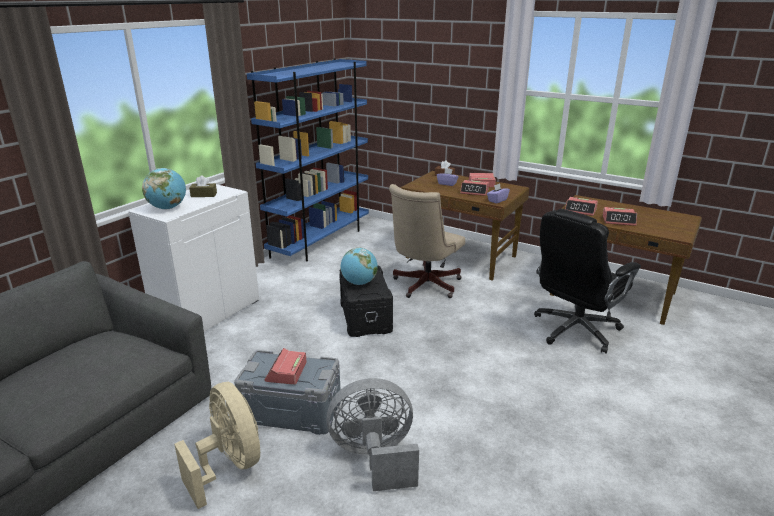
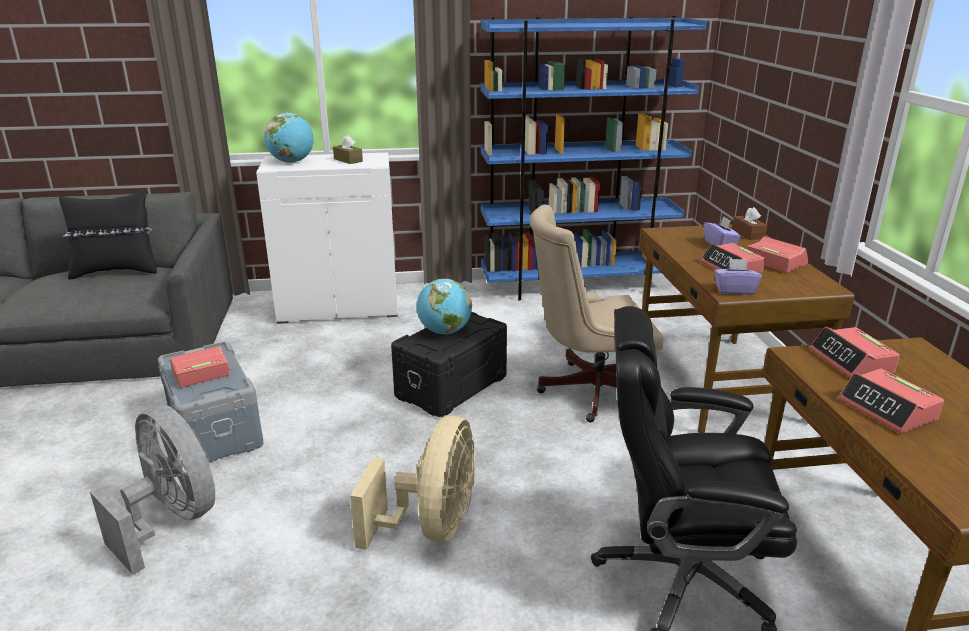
camera: 50 degrees right, 0 degrees up
beige fan [174,382,260,509] -> beige fan moved to [350,416,475,550]
none -> black pillow [59,191,157,279]

